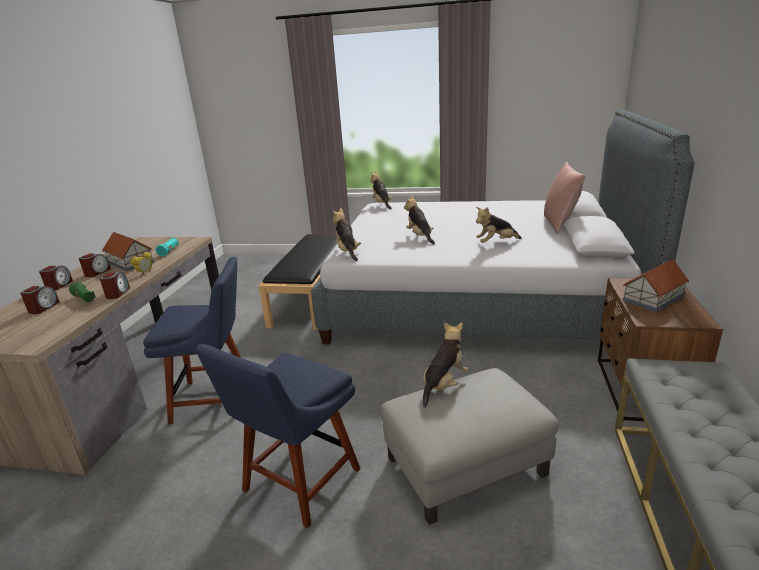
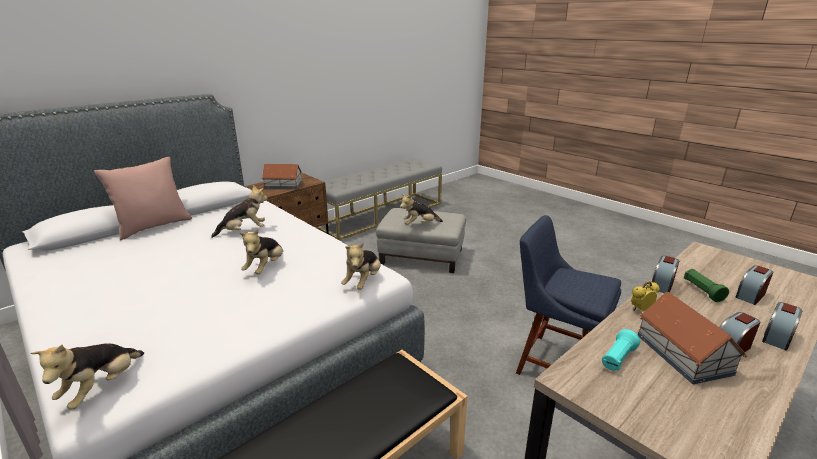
camera: 145 degrees left, 0 degrees up
blue chair [196,344,360,528] -> none
plush toy [476,207,521,243] -> plush toy turned 45 degrees counterclockwise [211,185,268,238]

